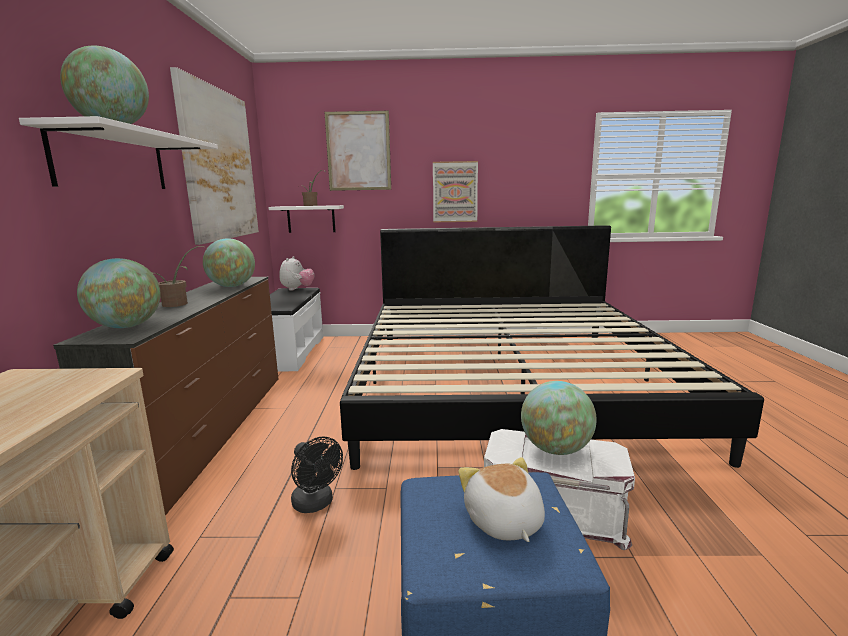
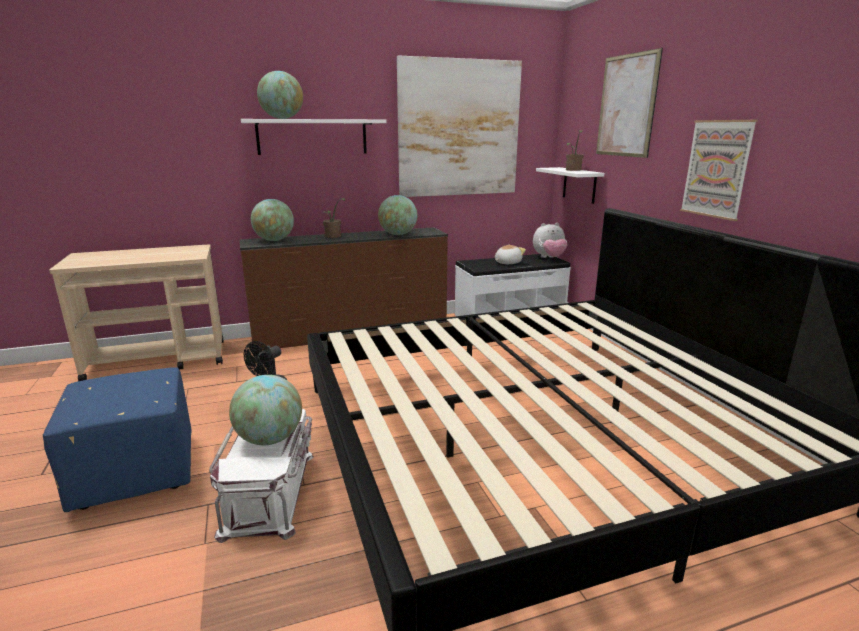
camera: 70 degrees right, 5 degrees up
plush toy [458,457,545,542] -> plush toy moved to [495,245,526,264]

